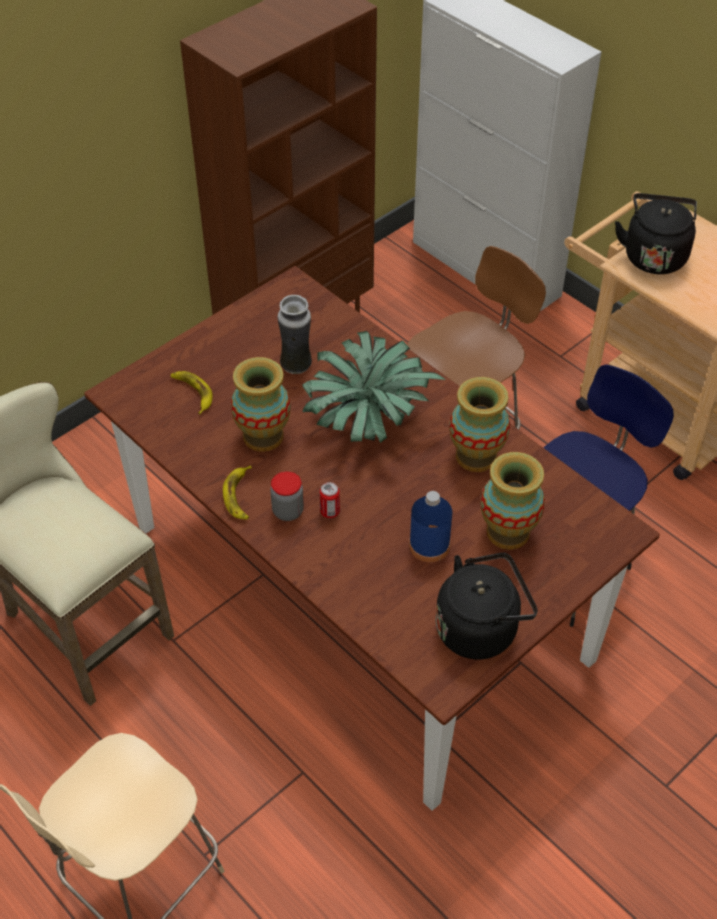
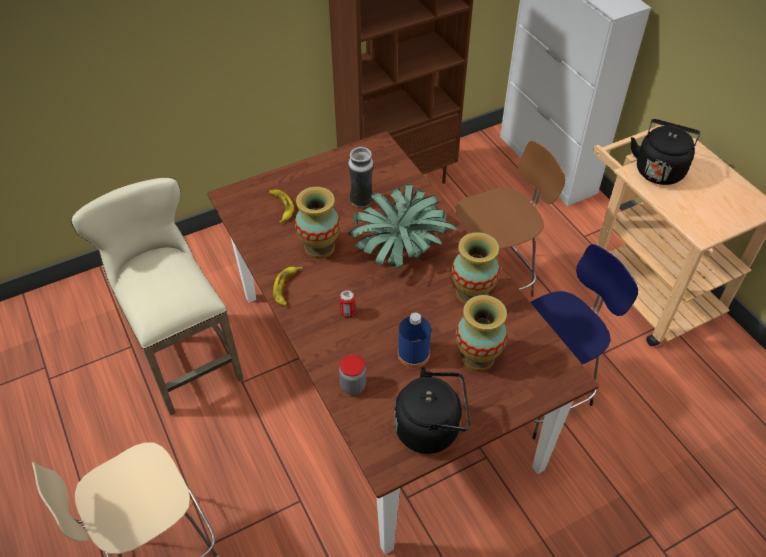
camera: 15 degrees right, 0 degrees up
jar [270,471,304,521] -> jar moved to [339,355,366,395]

